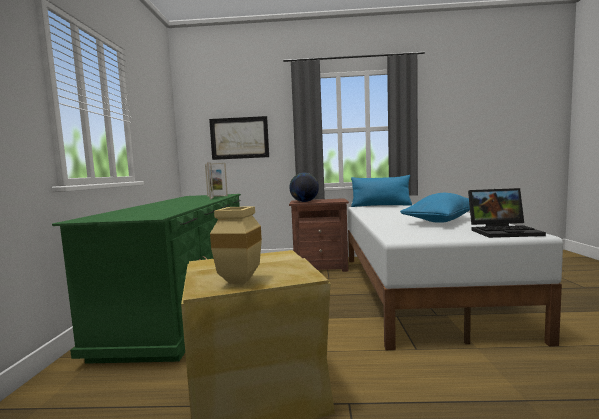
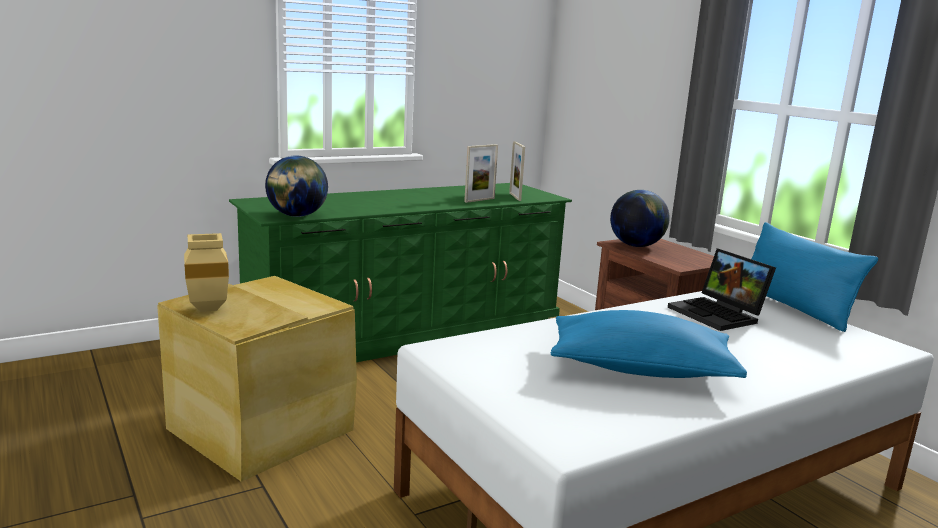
camera: 55 degrees right, 10 degrees up
picture [209,116,269,160] -> none
laptop [468,188,546,238] -> laptop moved to [668,248,776,331]
none -> globe [265,156,328,217]

